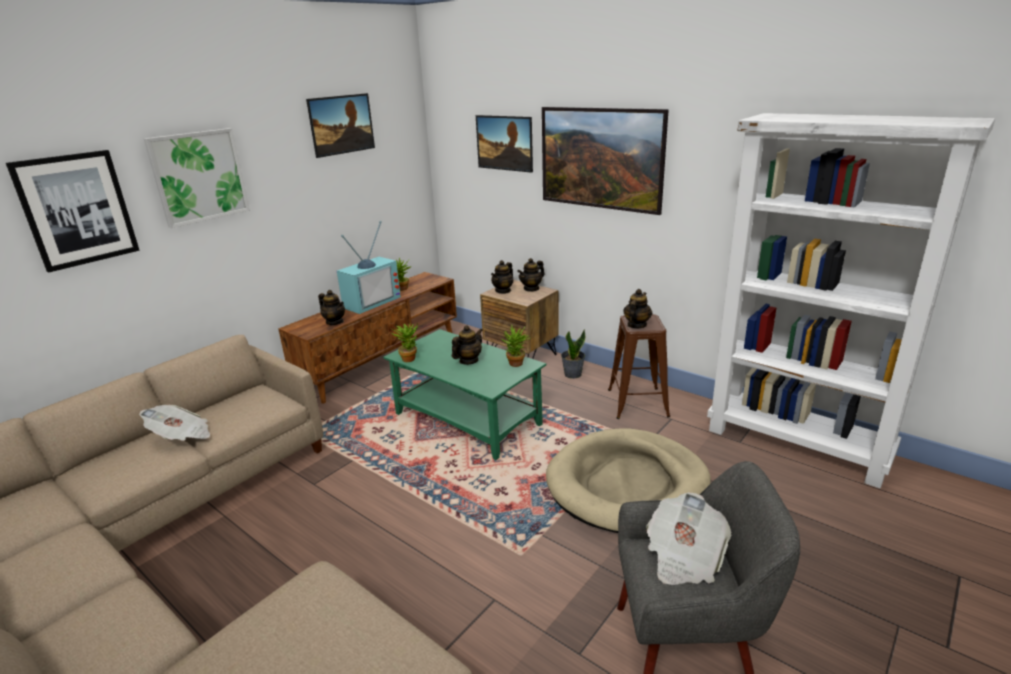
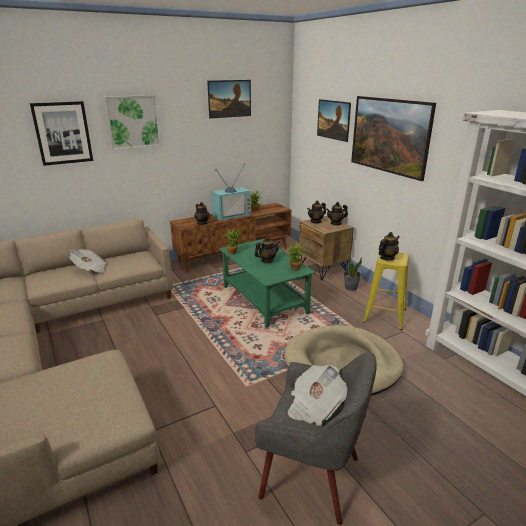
camera: 20 degrees right, 0 degrees up
brown stool [608,314,670,419] -> yellow stool [363,253,409,330]

